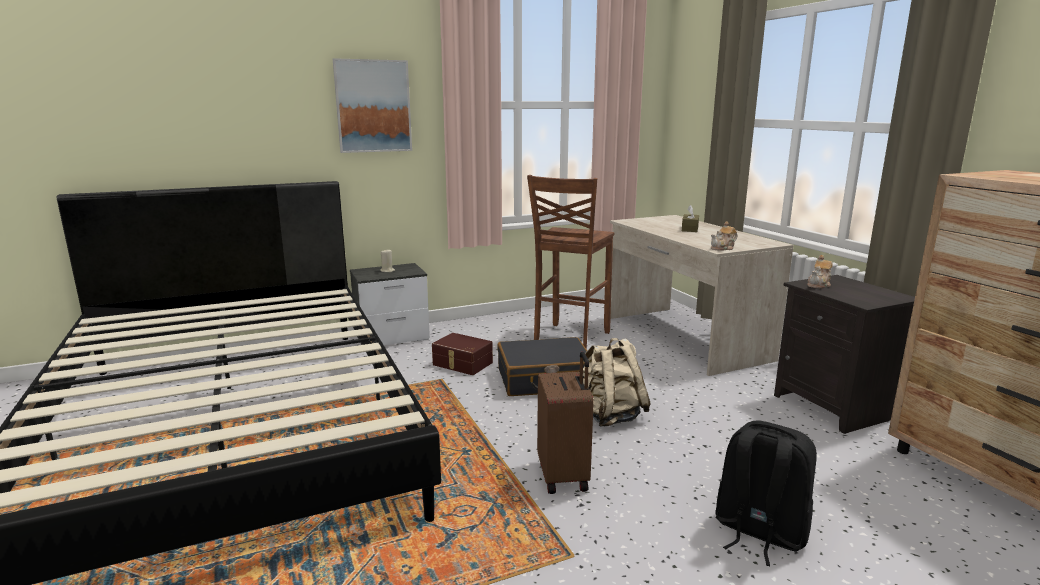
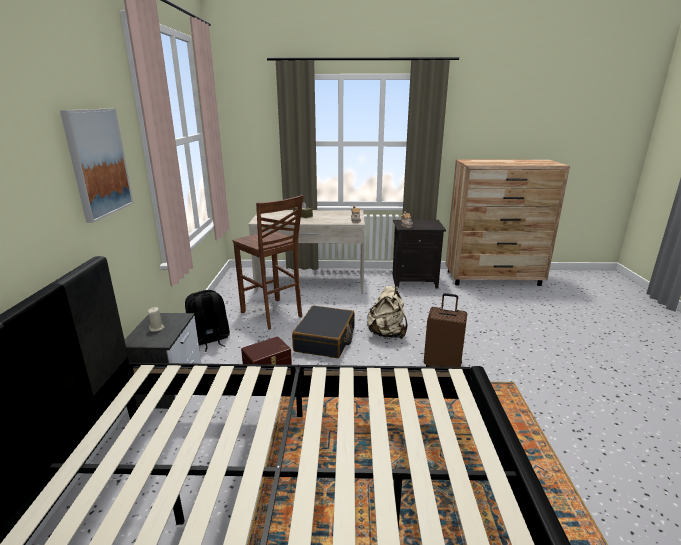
camera: 65 degrees left, 5 degrees up
black backpack [715,421,817,566] -> black backpack moved to [185,290,230,352]

